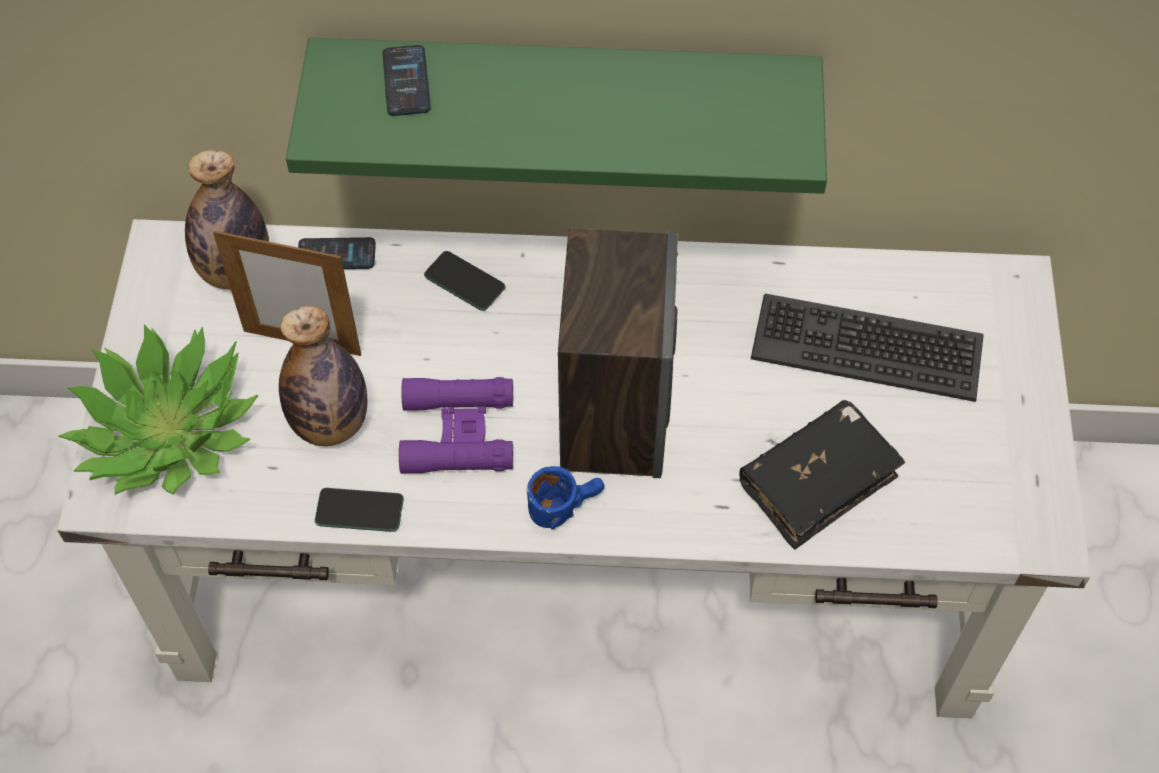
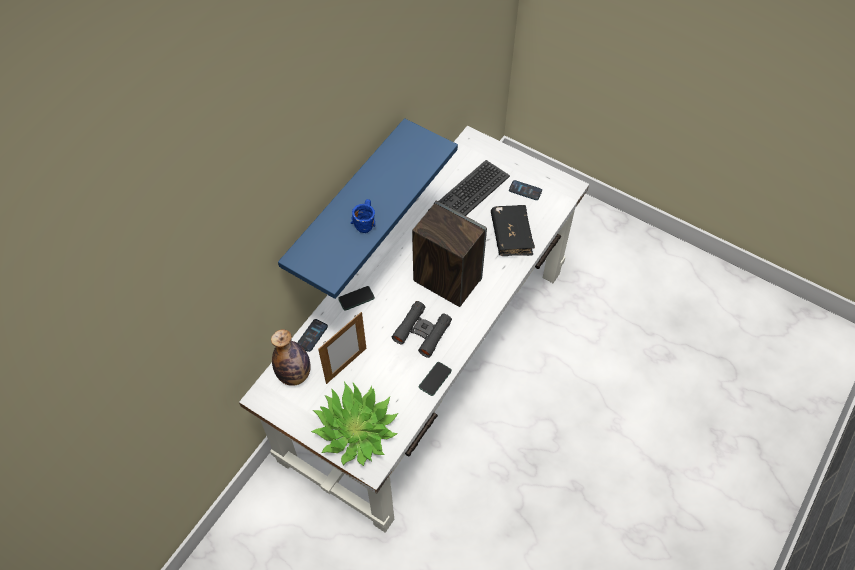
camera: 60 degrees left, 0 degrees up
bottle [279,306,367,446] -> none
green shelf [286,37,827,194] -> blue shelf [278,118,458,299]
phone [382,45,431,116] -> phone moved to [509,180,542,200]
purple binoculars [399,377,513,474] -> black binoculars [392,301,452,358]
blue mug [527,466,605,530] -> blue mug moved to [350,199,375,233]

